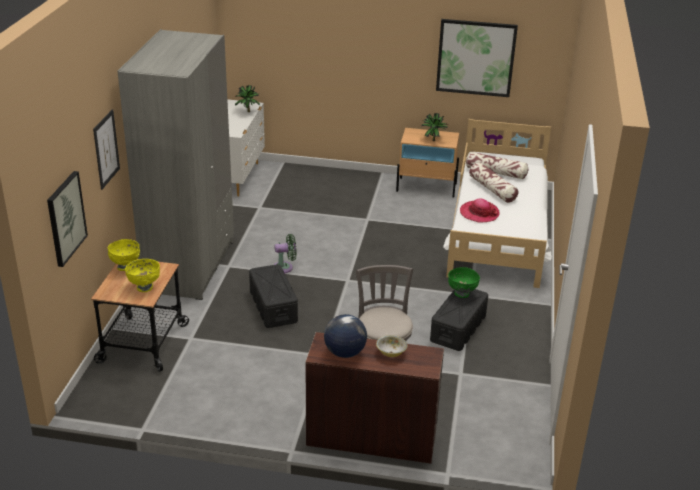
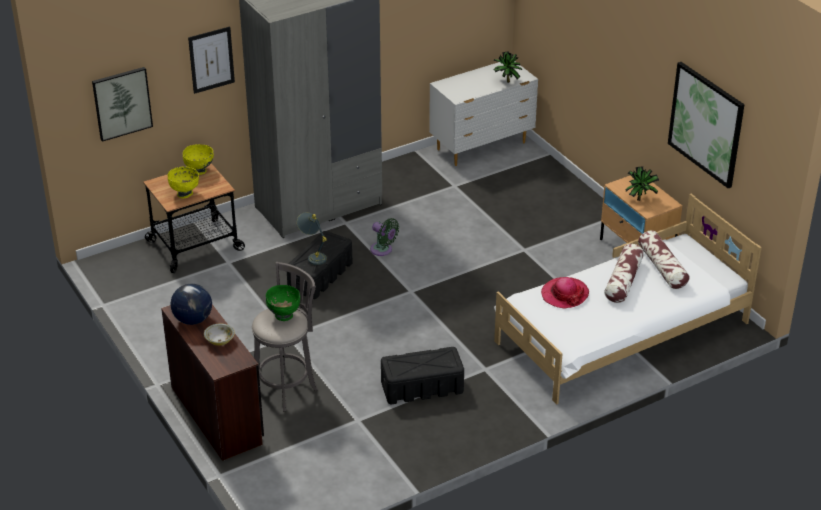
camera: 50 degrees right, 5 degrees up
green bowl [448,267,480,298] -> green bowl moved to [266,285,300,321]
none -> grey table lamp [297,212,327,265]

